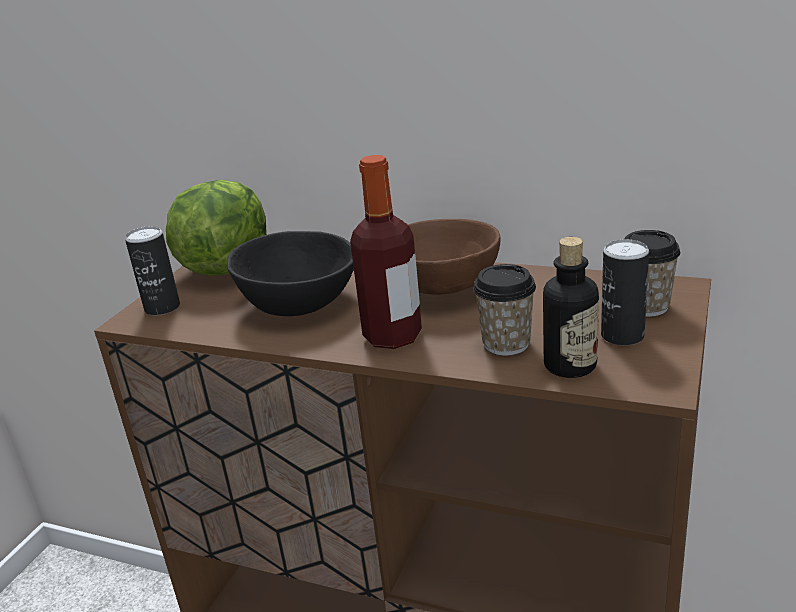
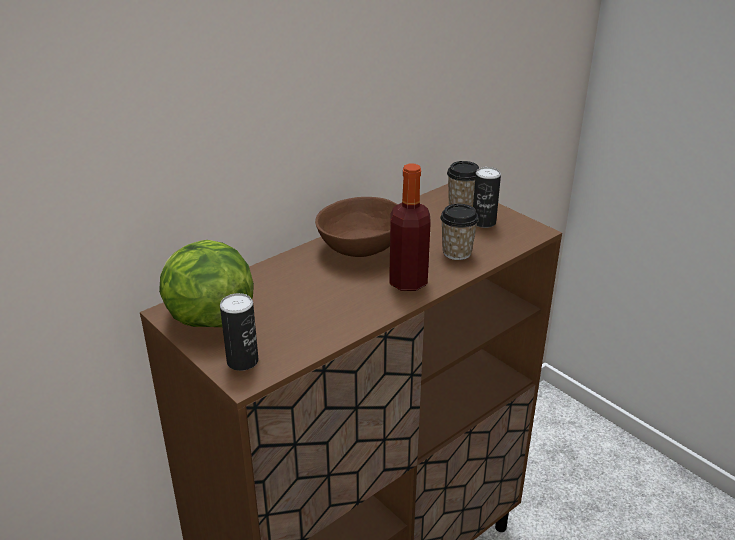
camera: 65 degrees left, 5 degrees up
black bowl [227,231,354,316] -> none
bottle [543,237,599,378] -> none

